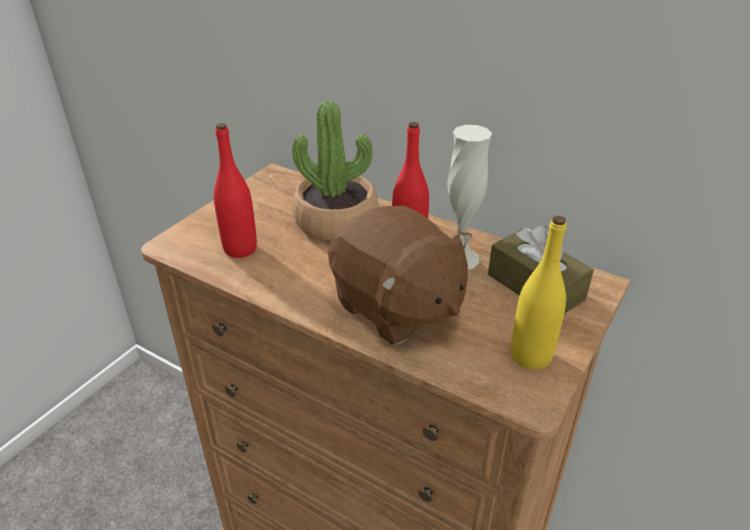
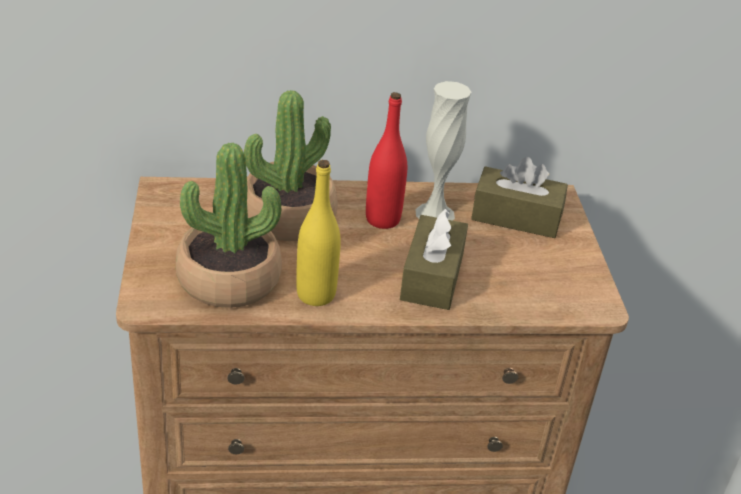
camera: 40 degrees left, 0 degrees up
red bottle [214,123,257,258] -> potted plant [176,143,282,308]
brown plush toy [328,206,472,345] -> brown tissue box [400,208,468,310]
yellow bottle [511,215,566,370] -> yellow bottle moved to [296,160,341,306]

